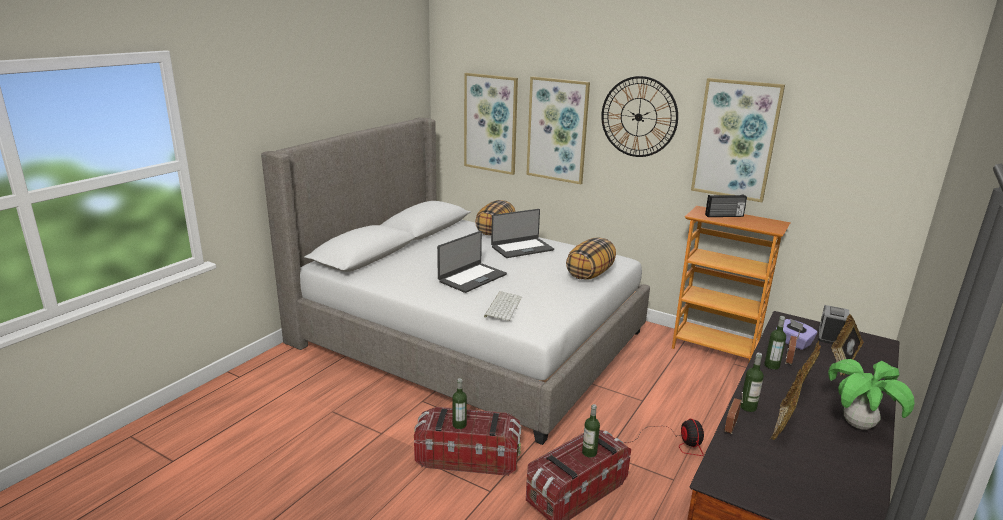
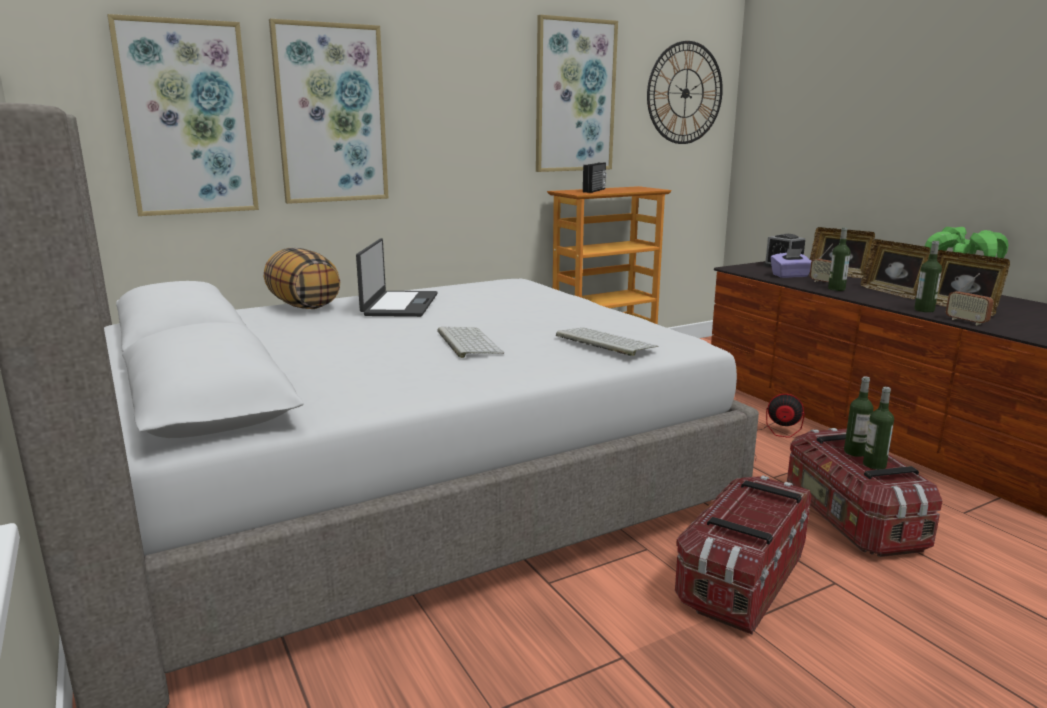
camera: 60 degrees left, 5 degrees down
laptop [437,231,507,293] -> keyboard [437,327,504,358]
bottle [453,378,467,429] -> bottle moved to [863,387,894,470]
pillow [566,237,616,280] -> none
wall clock [601,76,678,157] -> wall clock moved to [647,41,723,144]

